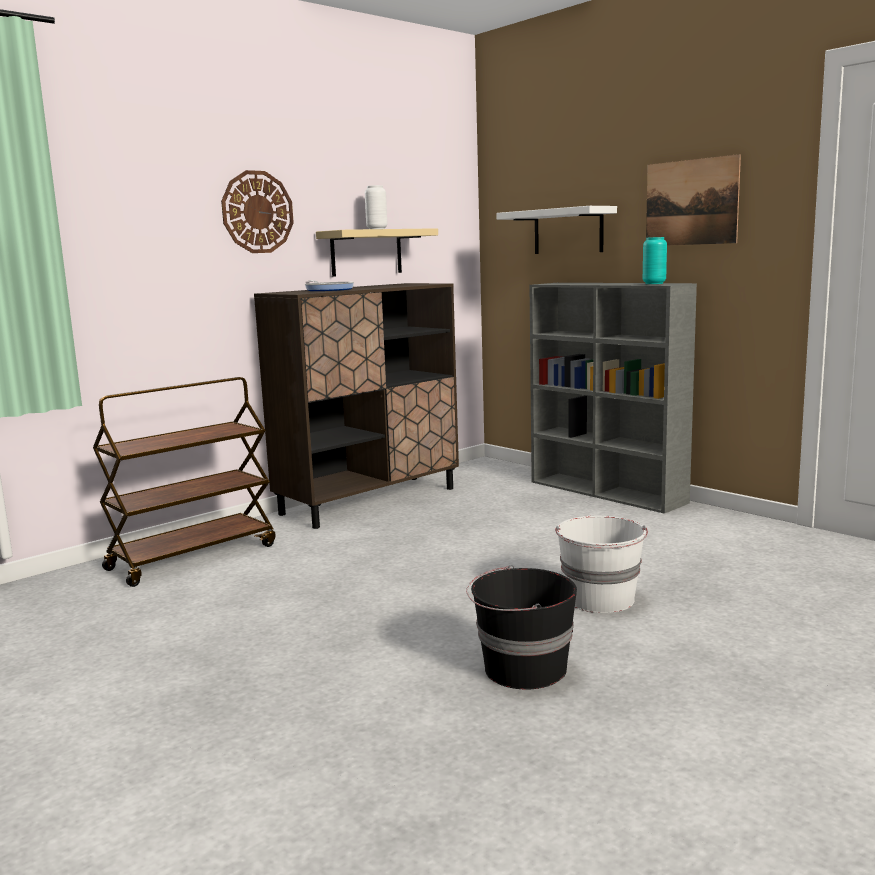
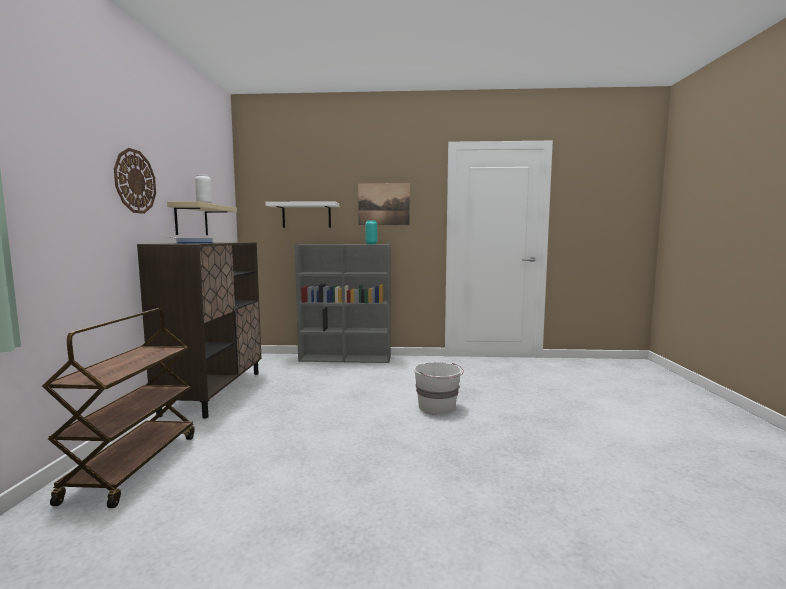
camera: 45 degrees left, 5 degrees down
black bucket [466,565,577,690] -> none

